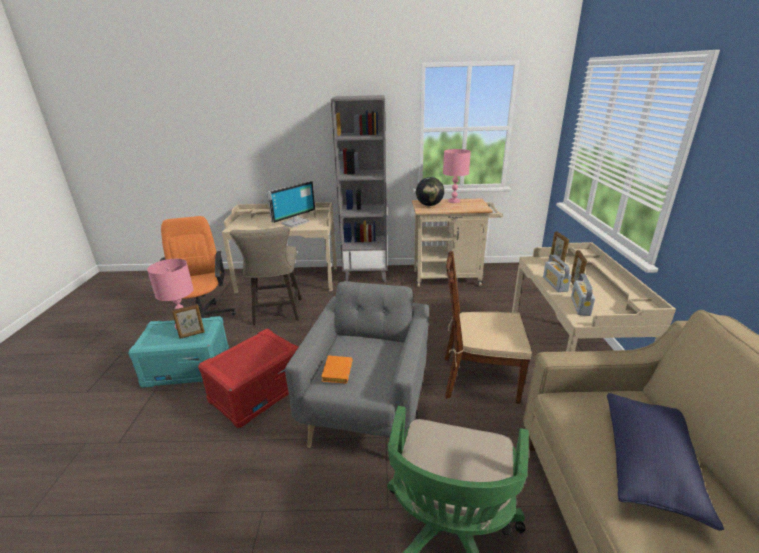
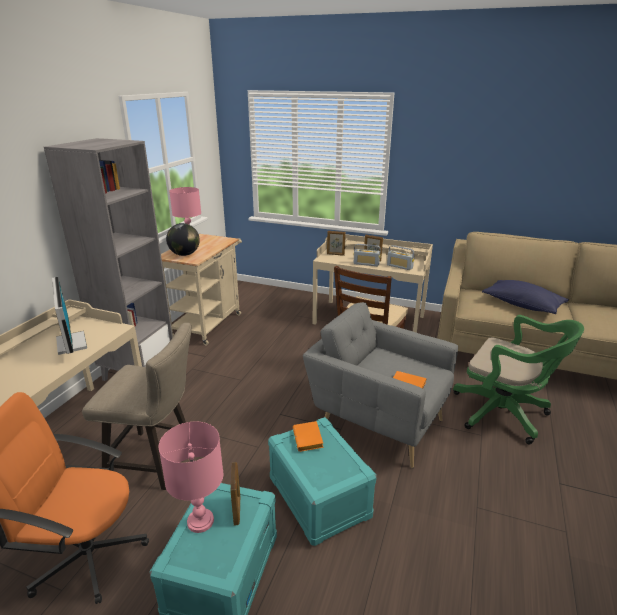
camera: 70 degrees left, 0 degrees up
red storage box [198,329,298,428] -> turquoise storage box [268,417,377,546]
none -> orange book [293,421,324,452]

